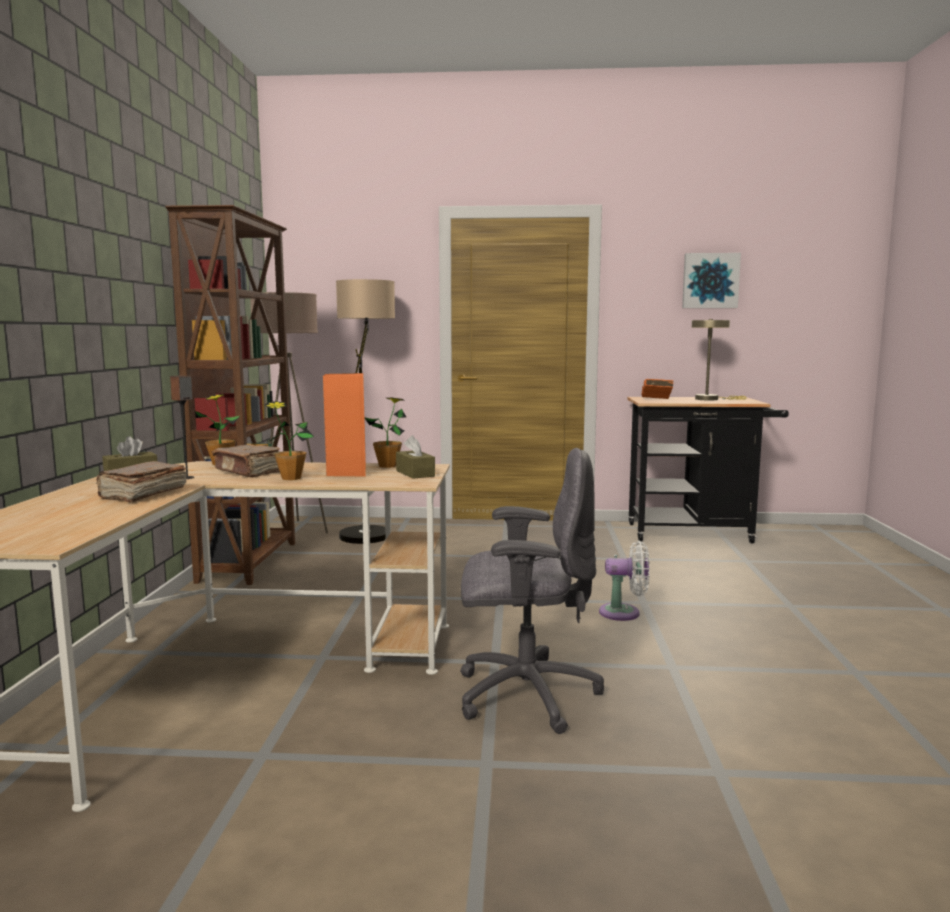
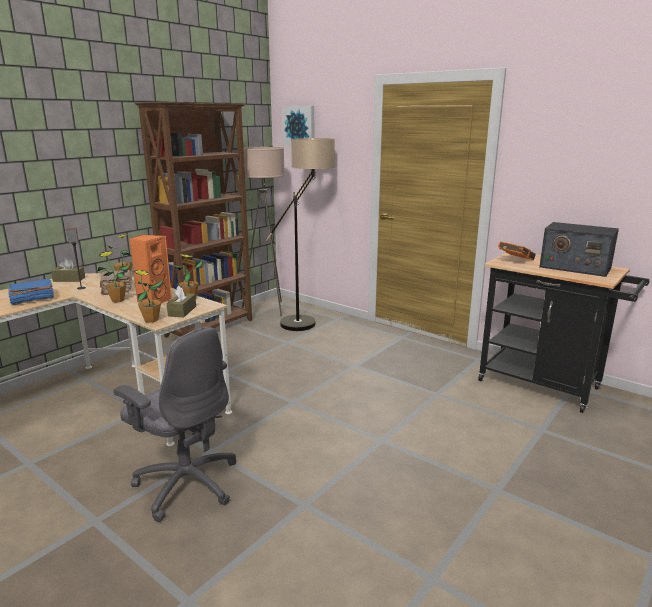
camera: 35 degrees right, 10 degrees up
brown book [96,461,187,503] -> blue book [8,279,54,305]
white fan [599,541,650,621] -> none
picture [682,253,741,308] -> picture moved to [282,106,314,146]
beige table lamp [692,319,747,401] -> radio [539,222,619,277]
none -> potted plant [133,270,163,323]

